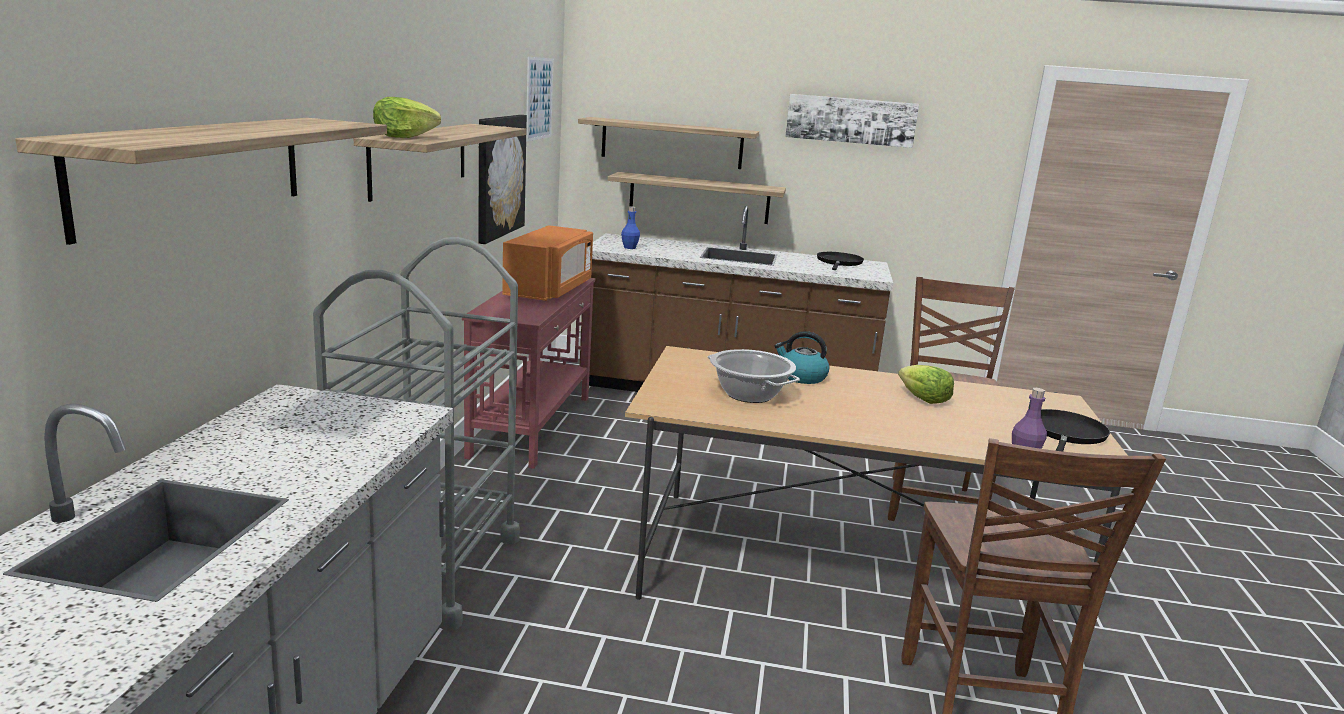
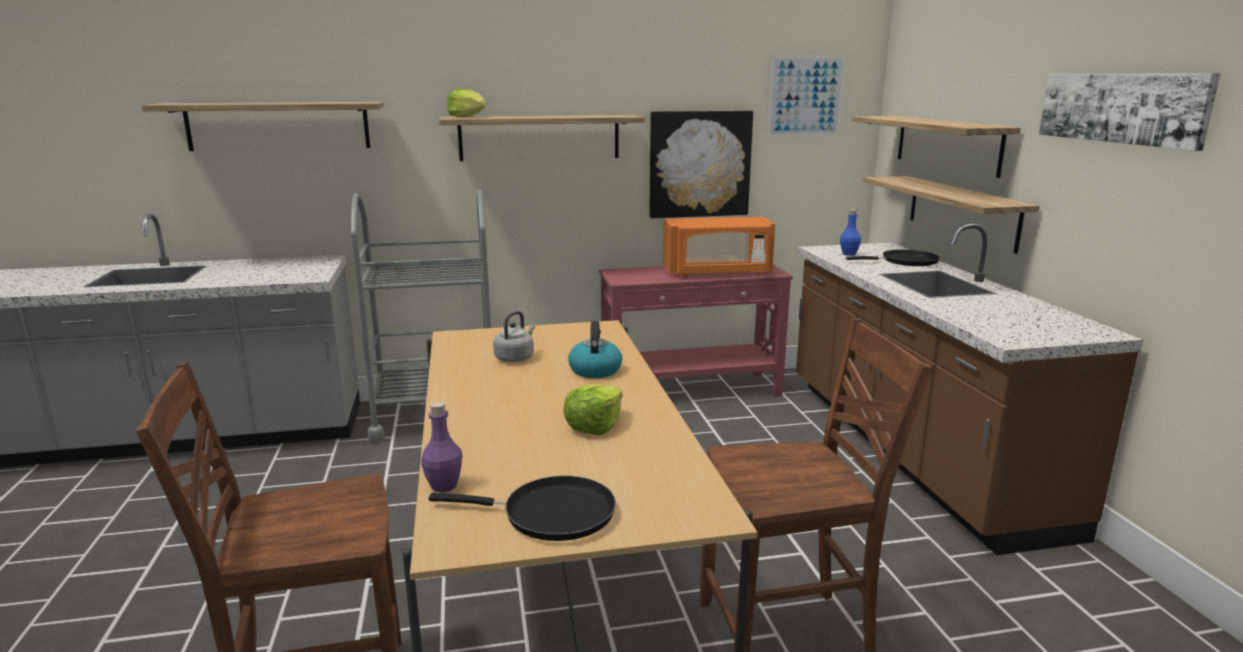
camera: 70 degrees right, 0 degrees up
cooking pot [708,349,800,403] -> grey kettle [493,311,535,362]
black frying pan [817,252,864,270] -> black frying pan moved to [846,249,940,266]

